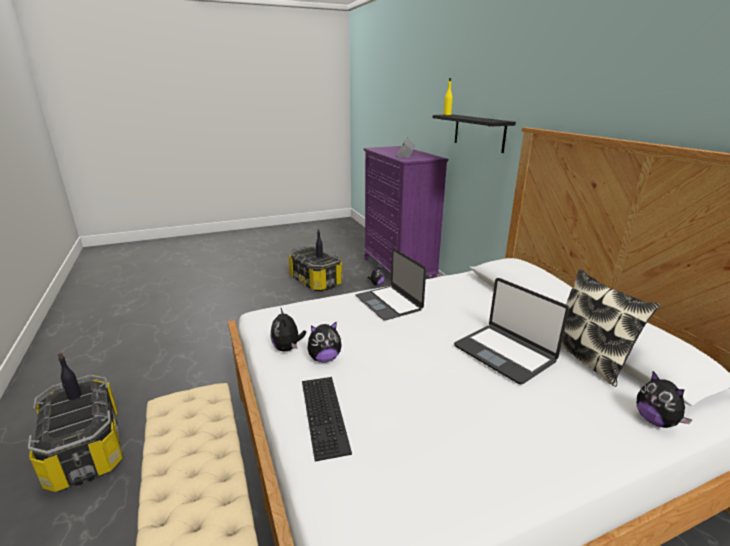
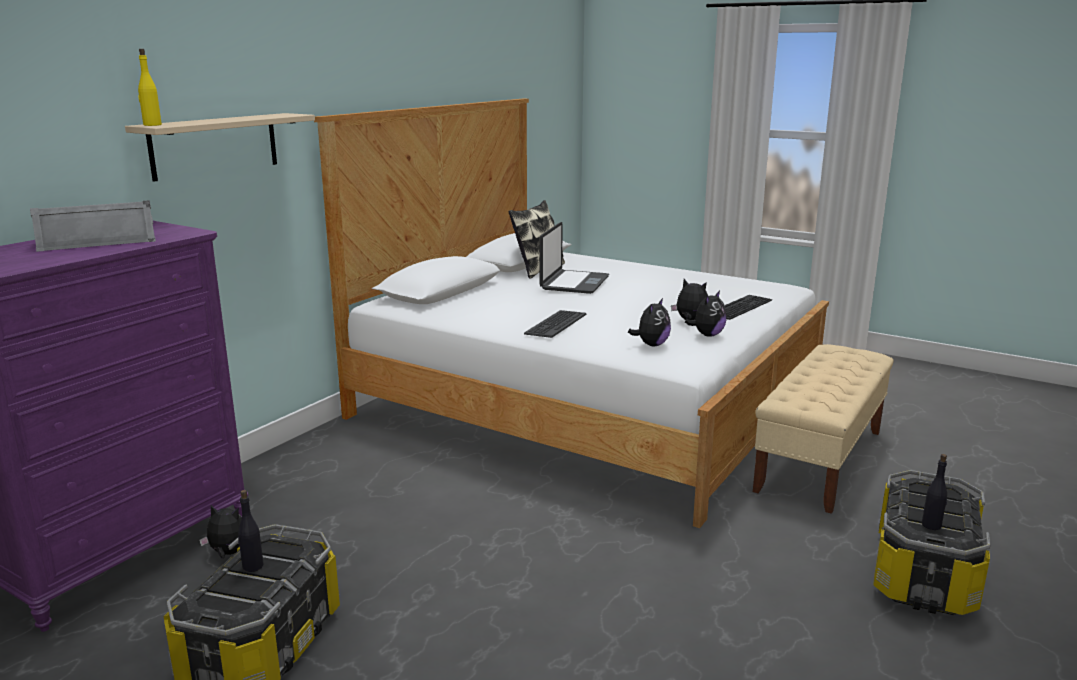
camera: 125 degrees left, 5 degrees down
laptop [355,248,426,320] -> keyboard [524,310,586,338]
black shelf [433,114,516,153] -> beige shelf [125,113,315,182]
plush toy [637,371,692,428] -> plush toy moved to [628,298,671,346]

